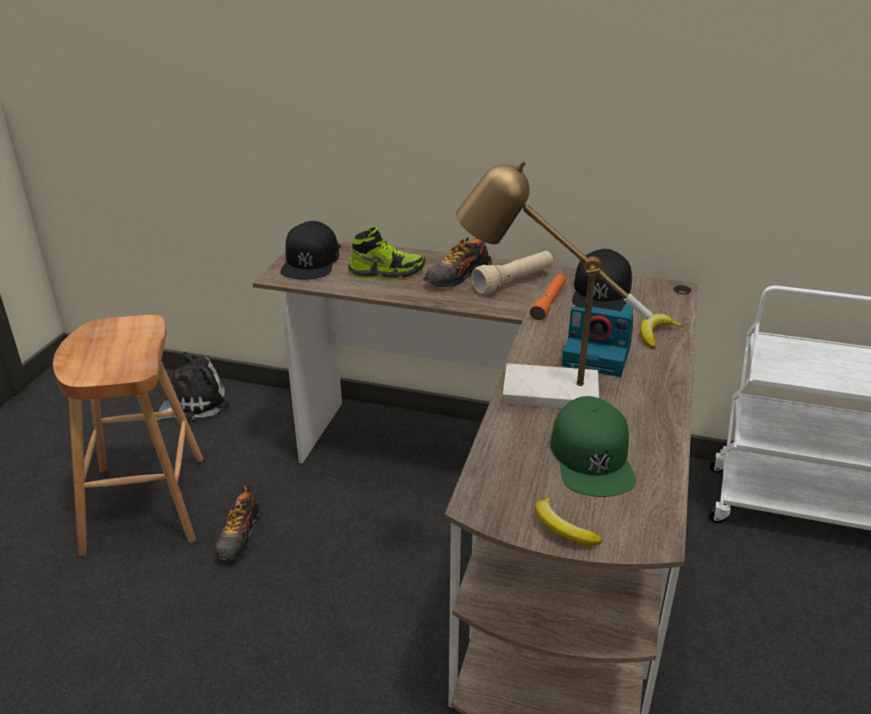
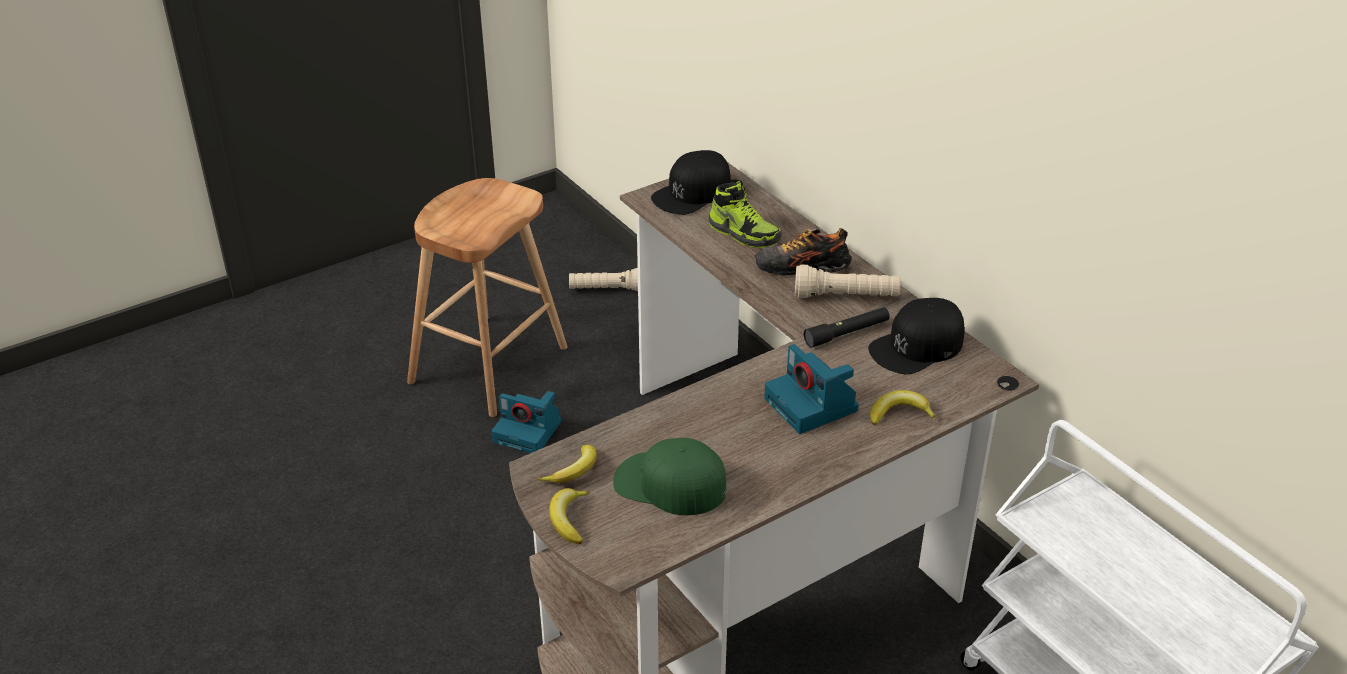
camera: 40 degrees right, 5 degrees up
plush toy [156,351,230,421] -> beige flashlight [569,267,638,291]
shoe [214,485,261,561] -> camera [492,391,561,453]
table lamp [456,161,652,409] -> none
orange flashlight [529,274,566,321] -> black flashlight [804,307,890,348]
green cap [550,396,636,497] -> green cap turned 75 degrees clockwise [613,438,727,515]
none -> banana [538,445,597,483]

